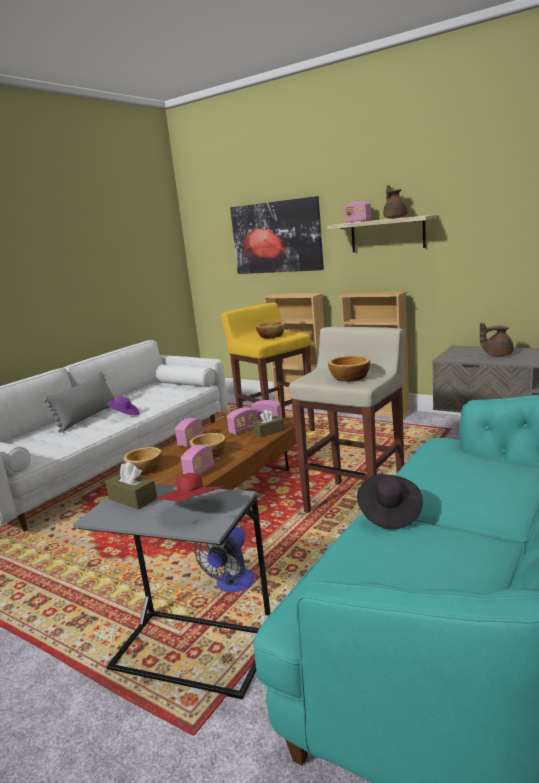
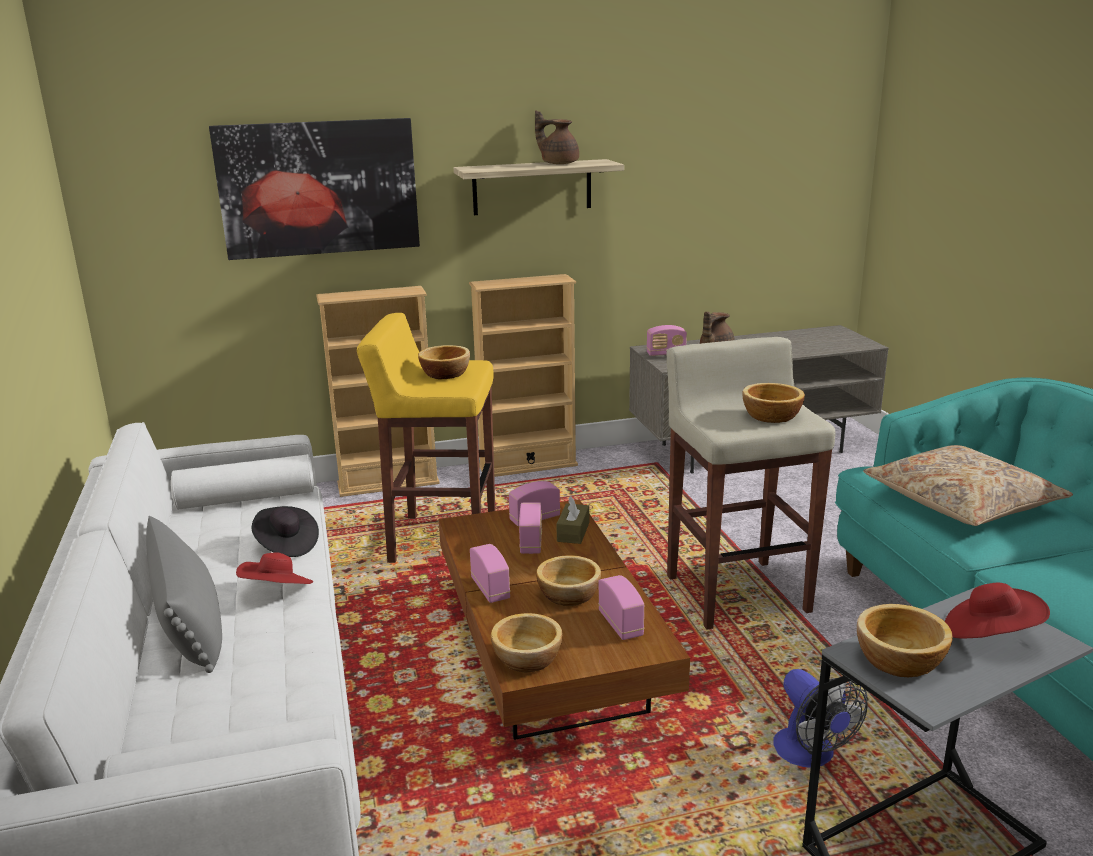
camera: 50 degrees left, 5 degrees up
purple hat [105,397,140,416] -> red hat [236,552,313,584]
brown tissue box [105,462,157,510] -> bowl [857,604,953,677]
radio [345,202,371,223] -> radio moved to [647,325,687,356]
black hat [357,474,423,530] -> black hat moved to [252,506,319,557]
none -> beige pillow [863,445,1073,526]

